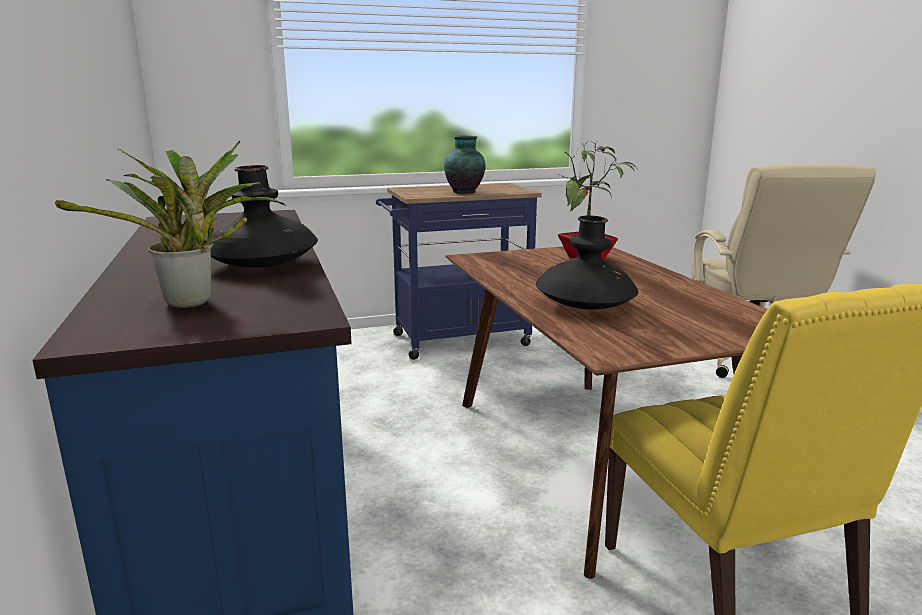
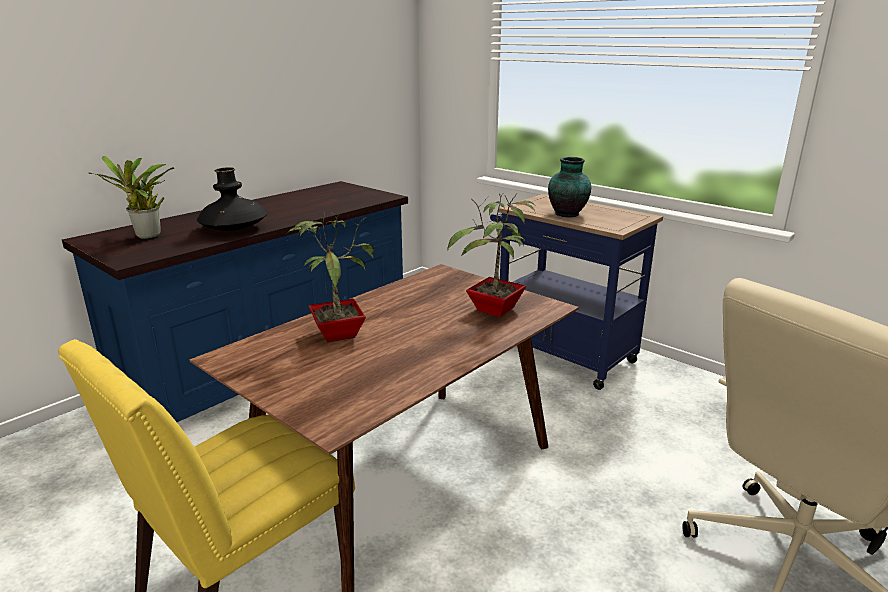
camera: 60 degrees right, 5 degrees up
black vase [536,216,638,310] -> potted plant [286,211,374,342]

